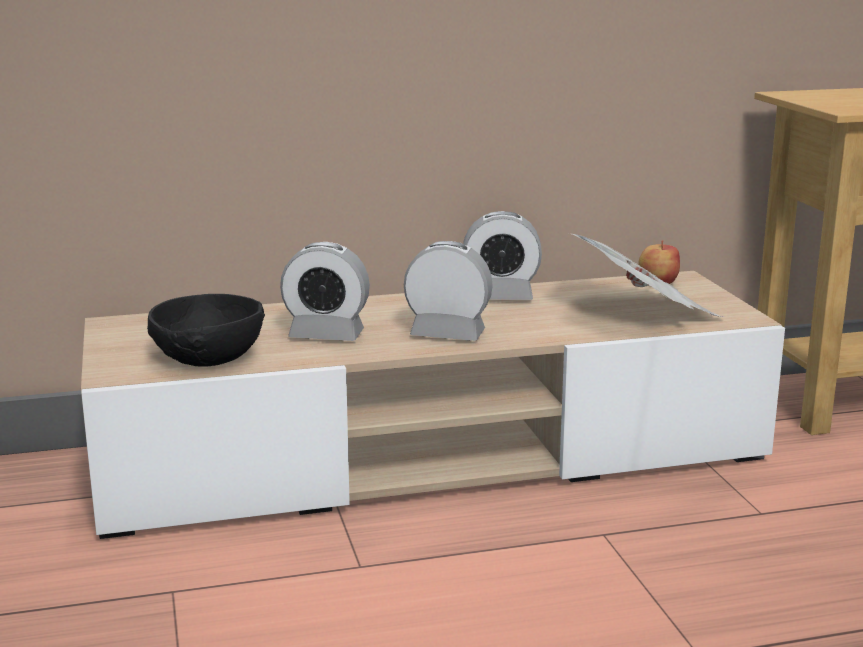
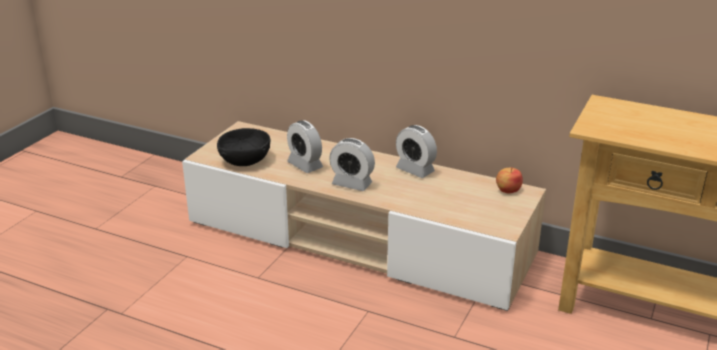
camera: 40 degrees right, 10 degrees up
alarm clock [404,241,493,341] -> alarm clock turned 150 degrees clockwise [329,138,375,191]
newspaper [569,233,724,317] -> none

